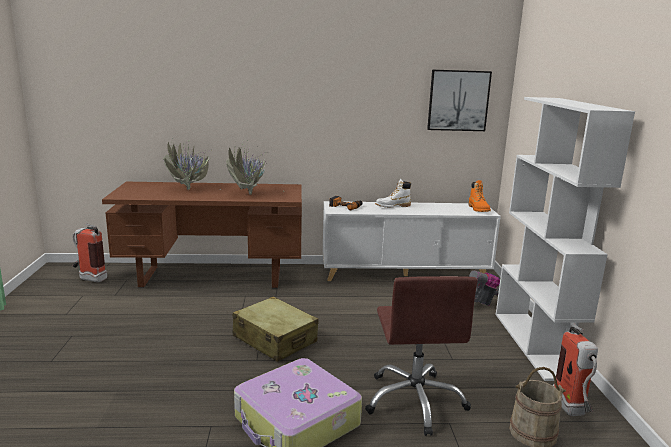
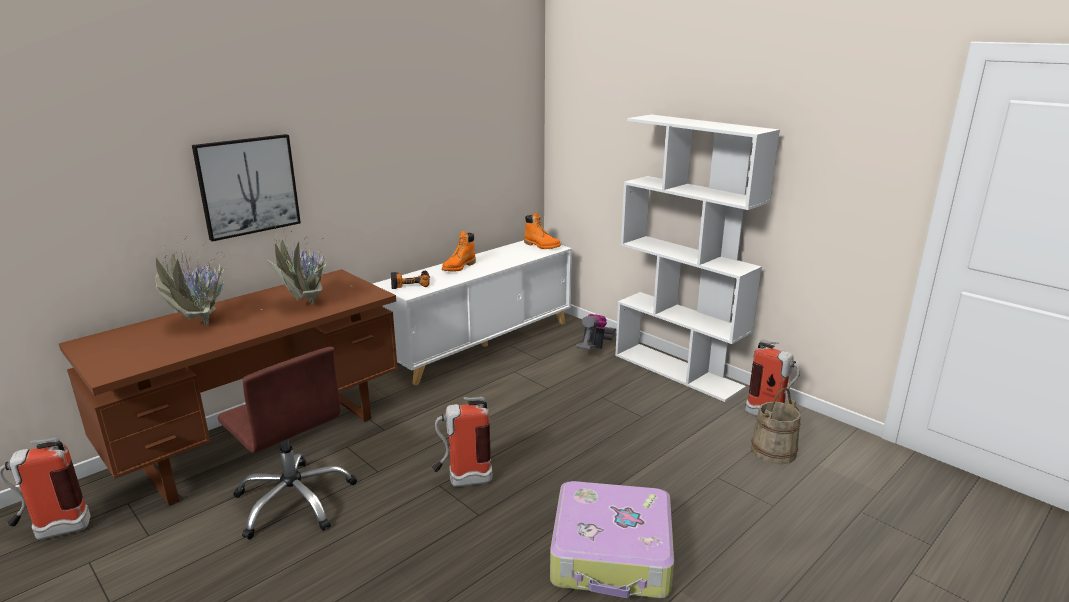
camera: 40 degrees left, 5 degrees up
beige suitcase [233,296,319,362] -> fire extinguisher [431,397,492,487]
brown office chair [365,276,478,436] -> brown office chair moved to [218,346,357,539]
white boot [375,179,411,208] -> orange boot [442,231,476,272]
picture [427,70,492,131] -> picture moved to [192,134,301,242]

